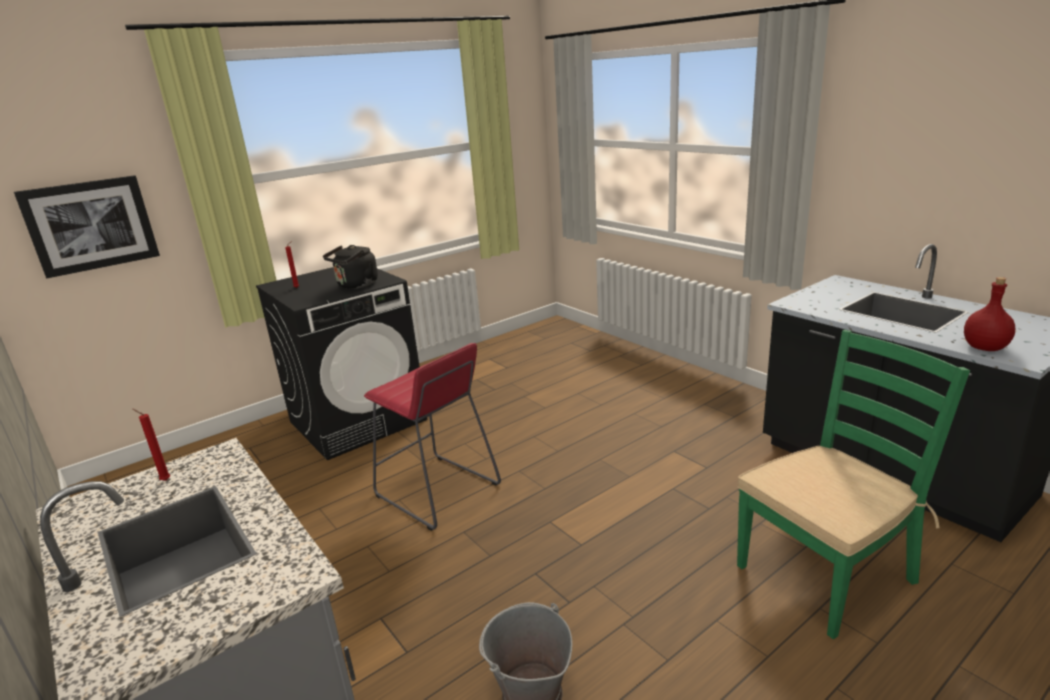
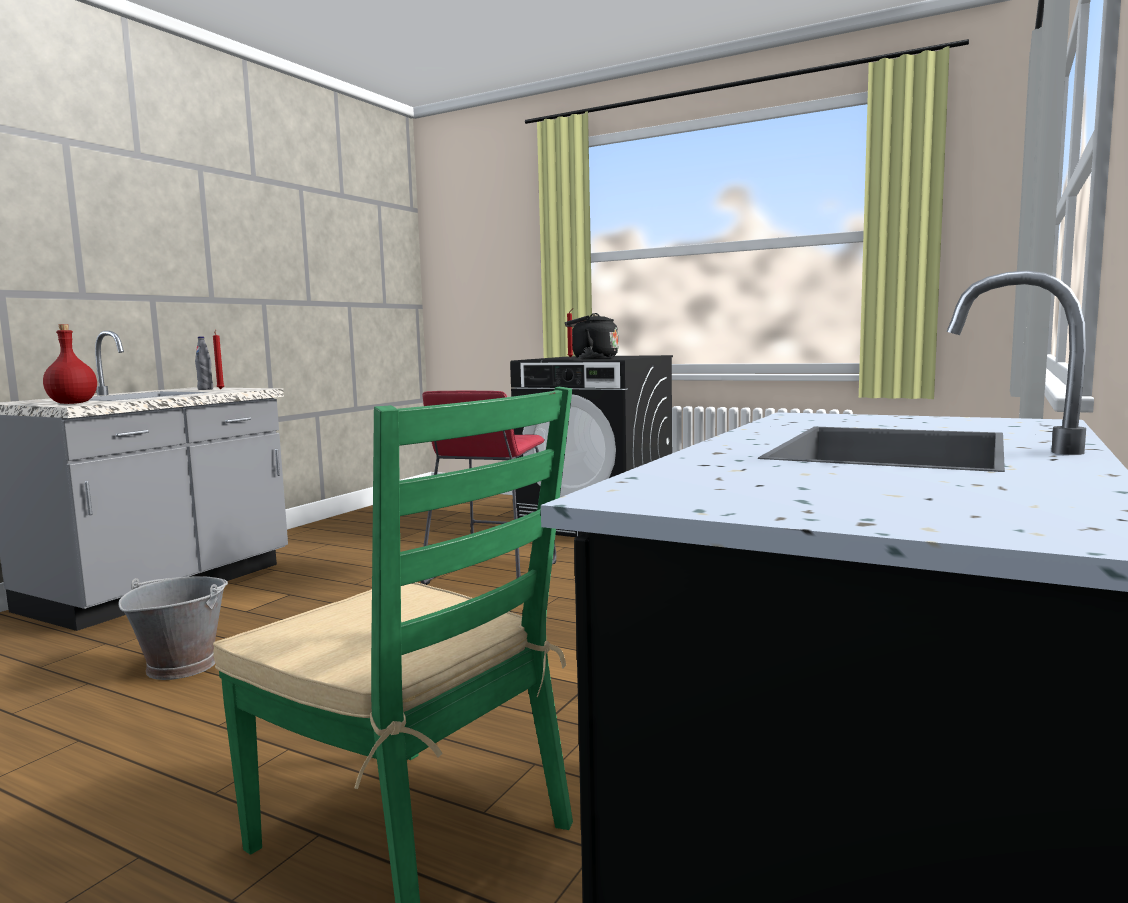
camera: 65 degrees right, 15 degrees down
picture [14,175,160,278] -> none
red bottle [964,277,1015,351] -> red bottle moved to [43,324,97,404]
none -> grey bottle [195,336,213,390]

